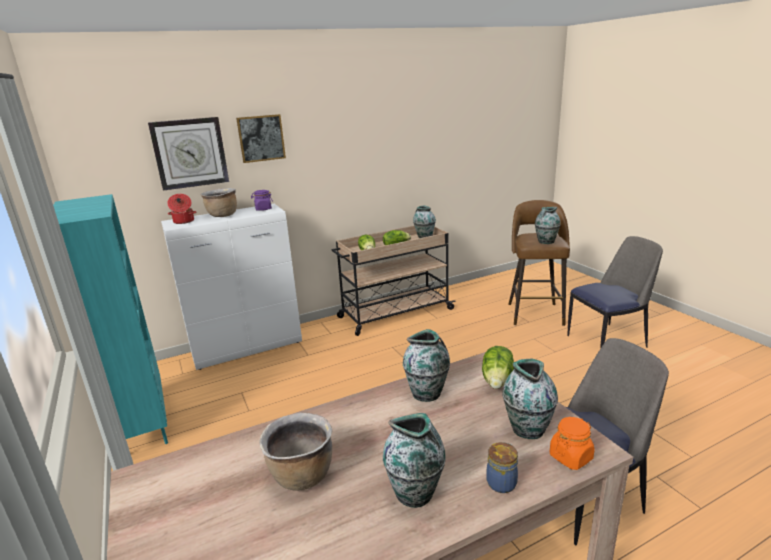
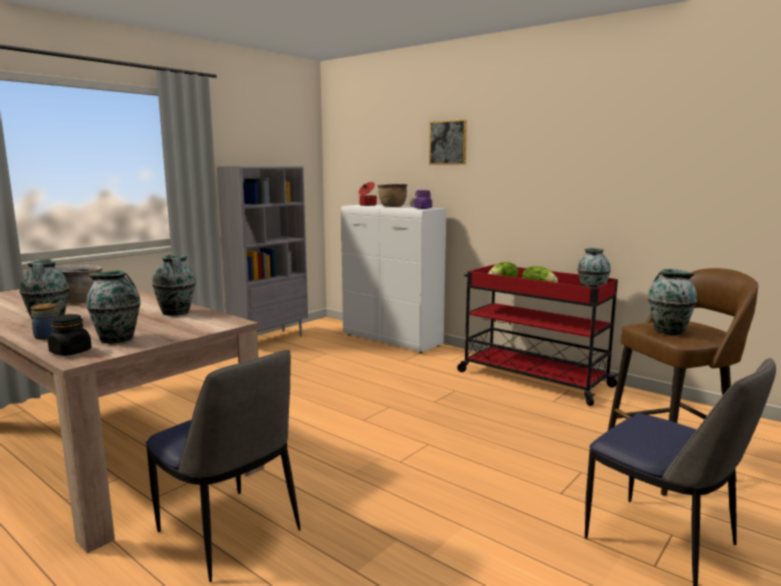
camera: 65 degrees right, 10 degrees down
turquoise bookcase [53,194,168,444] -> grey bookcase [217,166,308,336]
wall clock [148,117,229,191] -> none
beige cart [332,226,456,336] -> red cart [457,264,618,406]
lettuce [482,346,514,389] -> none
orange jar [550,417,595,470] -> black jar [48,314,92,356]

